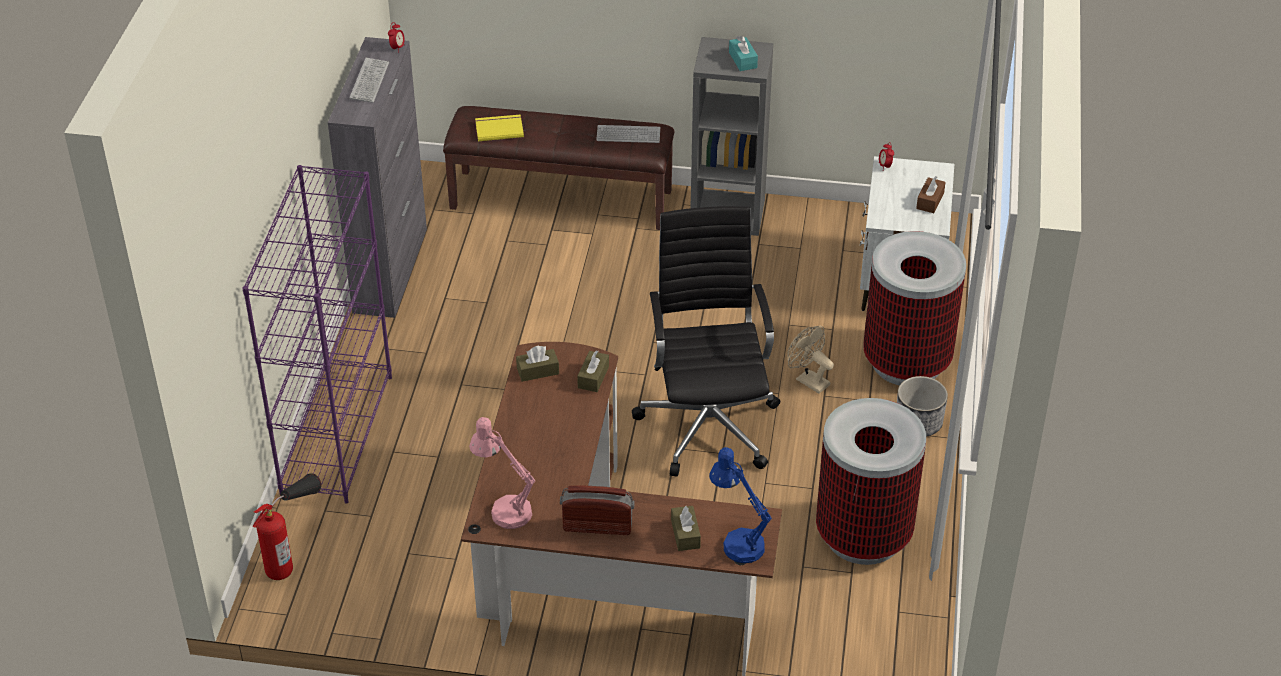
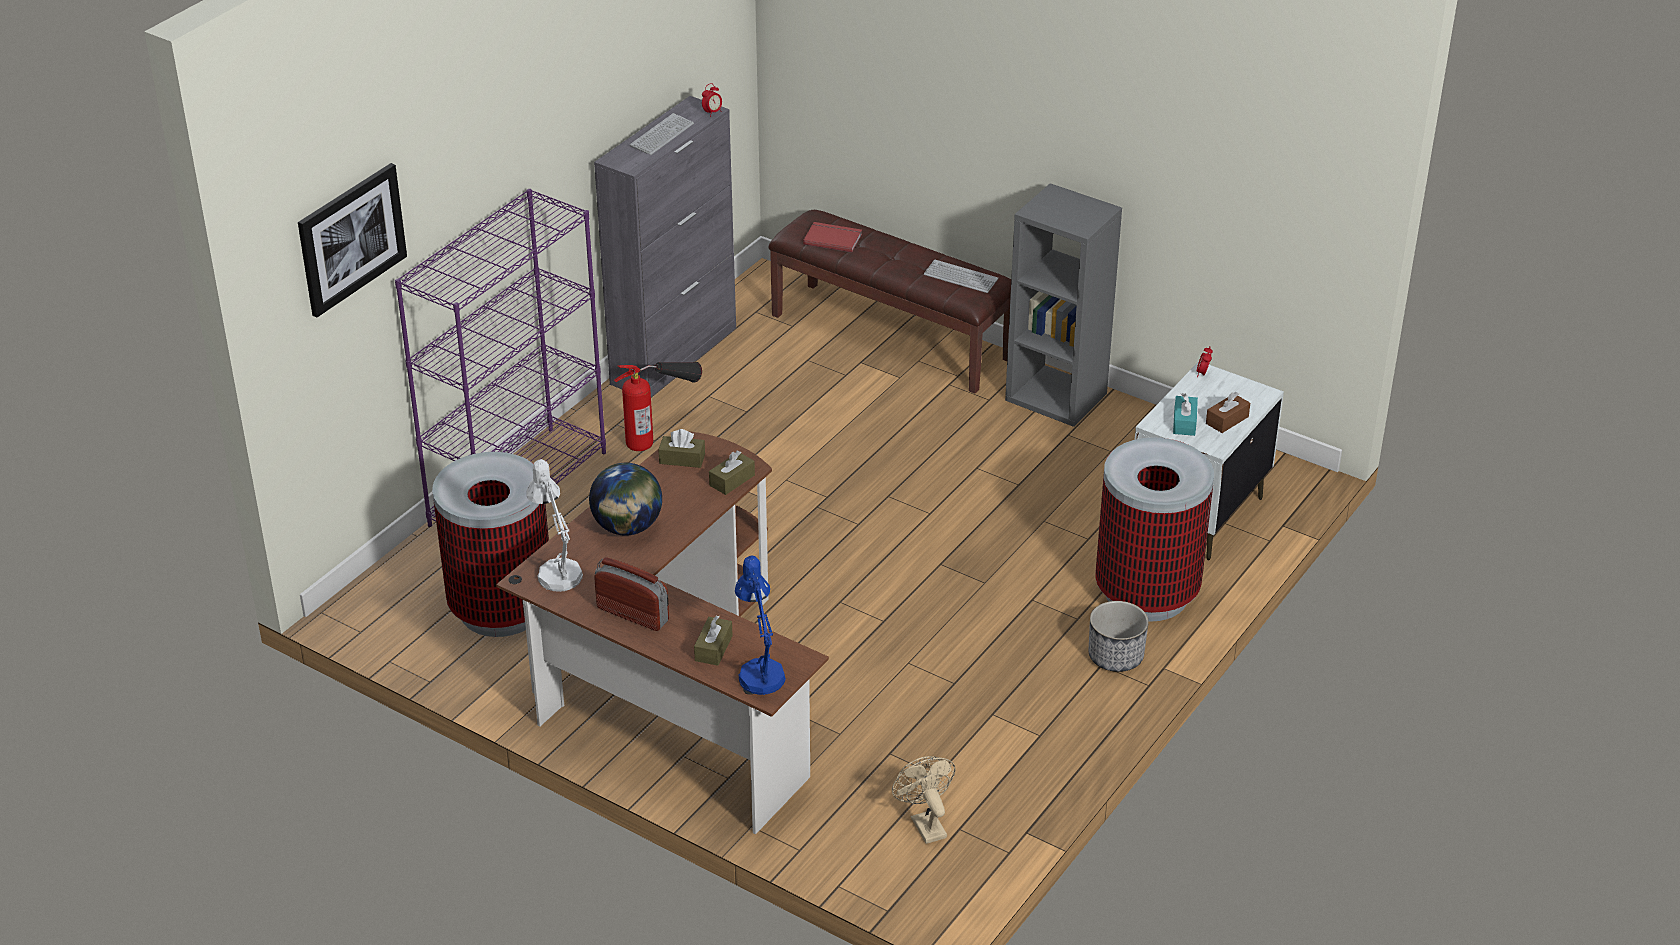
camera: 25 degrees right, 5 degrees down
fire extinguisher [253,473,321,580] -> fire extinguisher moved to [614,362,702,451]
pink table lamp [469,417,535,529] -> white table lamp [526,459,583,592]
yellow book [475,114,524,141] -> red book [803,222,862,253]
black office chair [632,206,780,477] -> none
turquoise tissue box [729,36,758,71] -> turquoise tissue box moved to [1173,393,1198,436]
beige fan [787,326,834,394] -> beige fan moved to [892,756,956,844]
trash can [816,398,926,565] -> trash can moved to [432,452,549,637]
none -> picture [298,163,407,317]
none -> globe [589,463,662,536]

